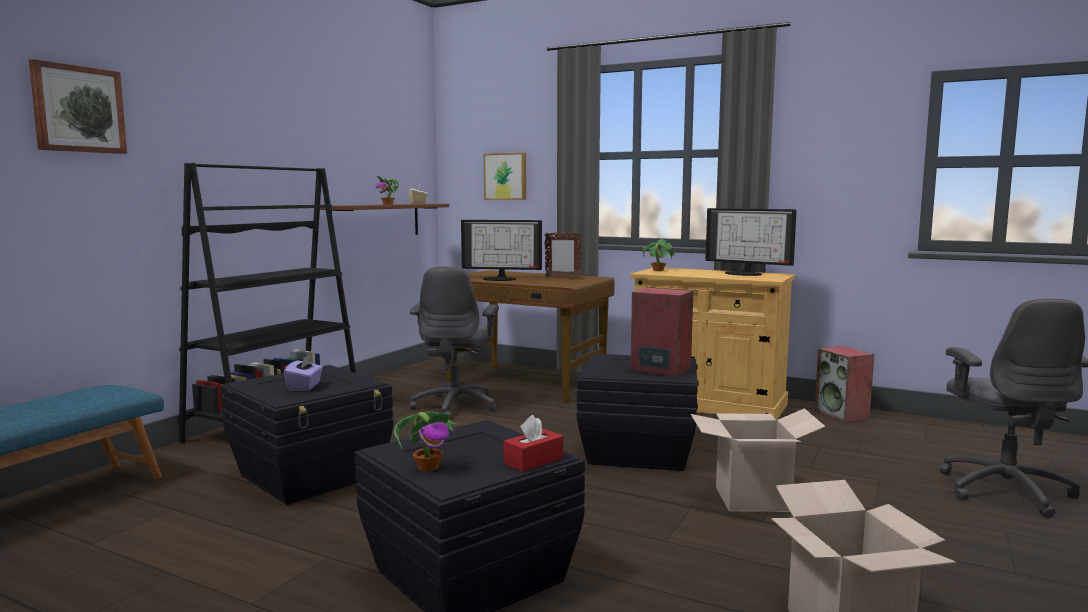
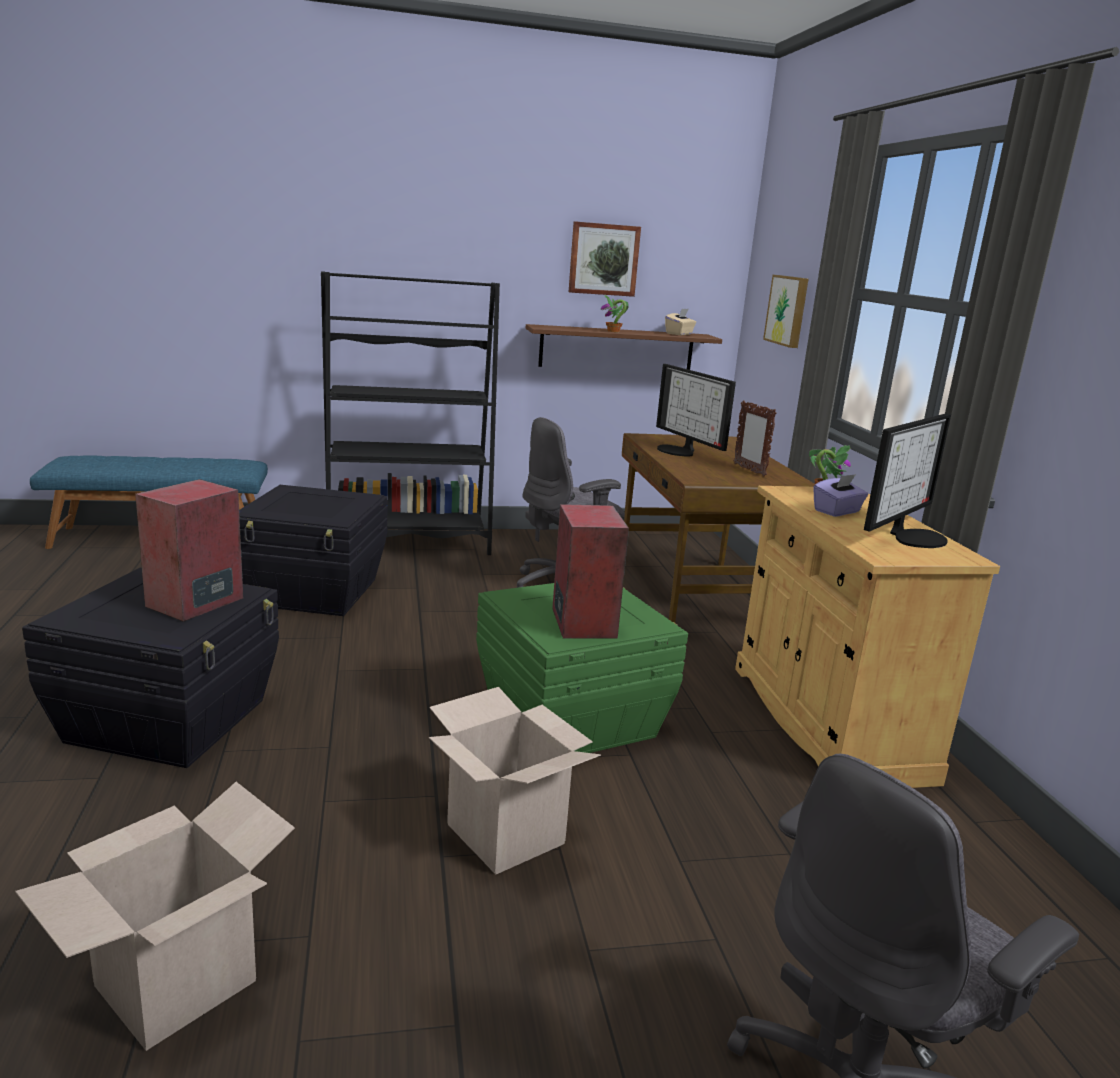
camera: 50 degrees right, 10 degrees up
picture [29,59,127,154] -> picture moved to [569,221,641,297]
purple tissue box [284,354,323,391] -> purple tissue box moved to [814,474,868,517]
potted plant [394,411,457,471] -> none
red tissue box [503,415,563,472] -> none
black storage box [577,354,699,471] -> green storage box [476,583,688,753]
monitor [705,208,797,276] -> monitor turned 135 degrees counterclockwise [864,413,951,548]
speaker [814,346,874,423] -> speaker moved to [135,479,243,621]

